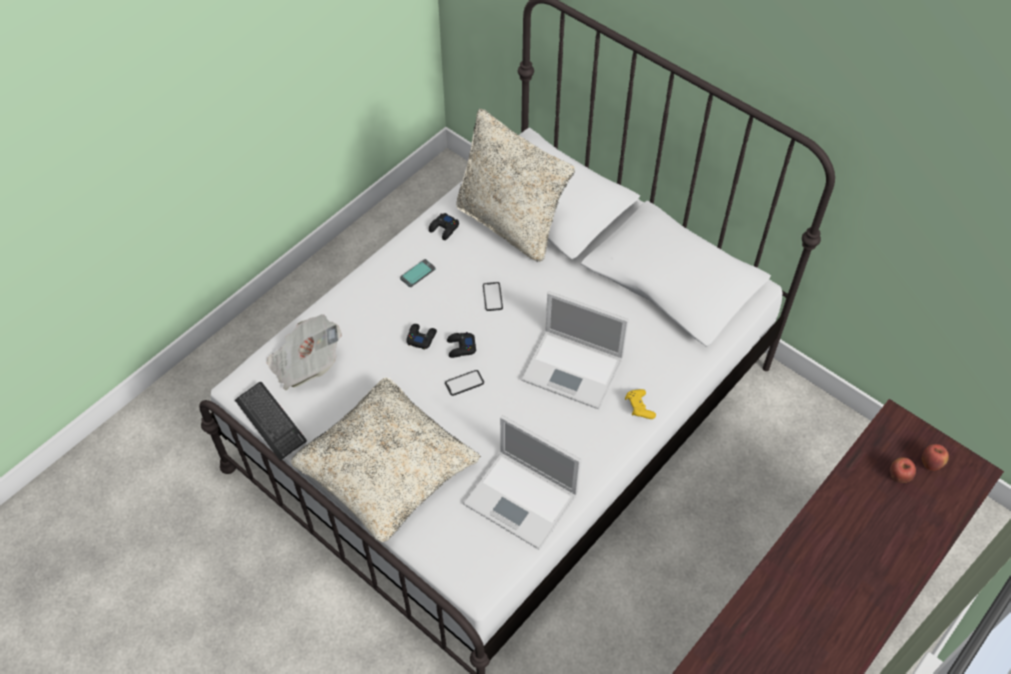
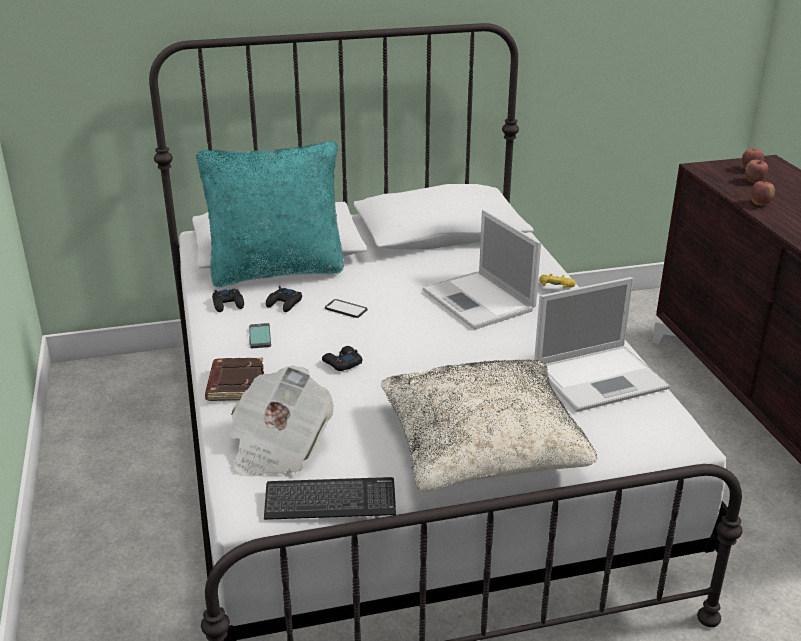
camera: 55 degrees left, 25 degrees down
phone [445,370,484,396] -> none
black game controller [447,332,476,358] -> black game controller moved to [266,286,302,312]
beige pillow [456,108,575,261] -> turquoise pillow [196,140,345,288]
laptop [520,291,629,409] -> laptop turned 90 degrees clockwise [423,210,541,330]
none -> brown book [205,358,264,401]
none -> apple [751,180,775,205]

